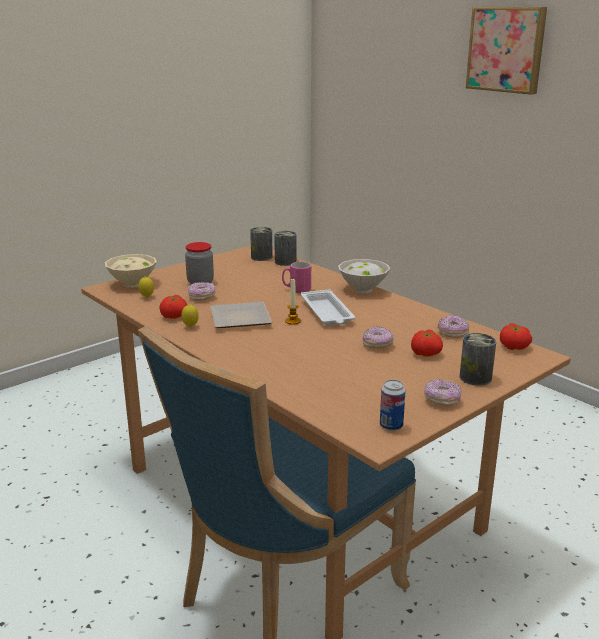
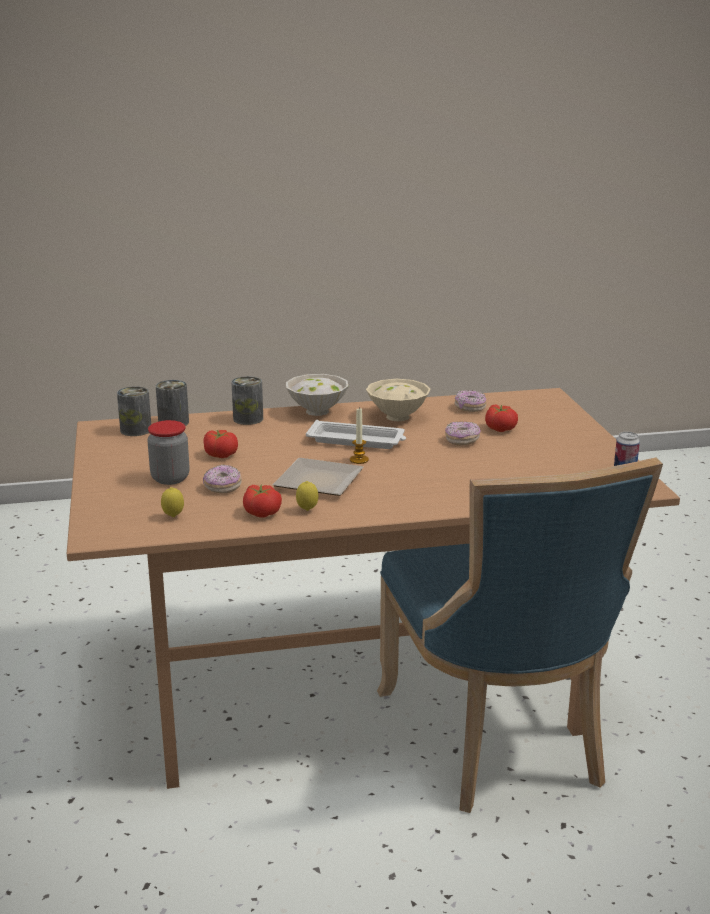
camera: 60 degrees left, 0 degrees up
beige bowl [105,254,157,288] -> beige bowl moved to [366,379,431,421]
pink mug [282,262,311,293] -> none
donut [424,379,462,406] -> none
can [460,333,496,386] -> can moved to [232,376,263,425]
picture [466,7,547,95] -> none
tomato [500,323,532,350] -> tomato moved to [203,430,238,458]

